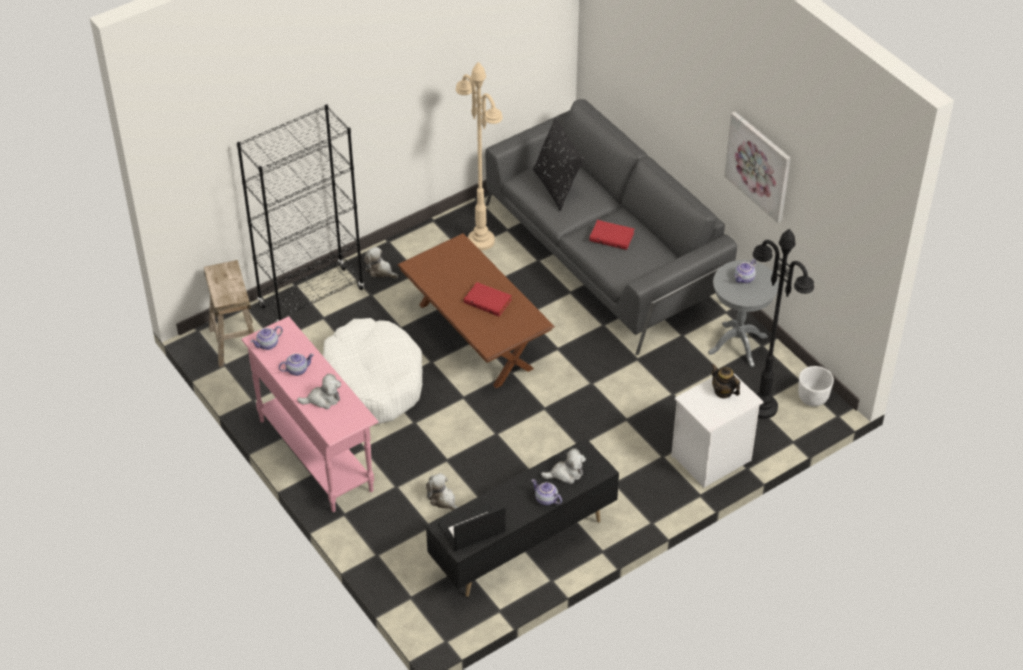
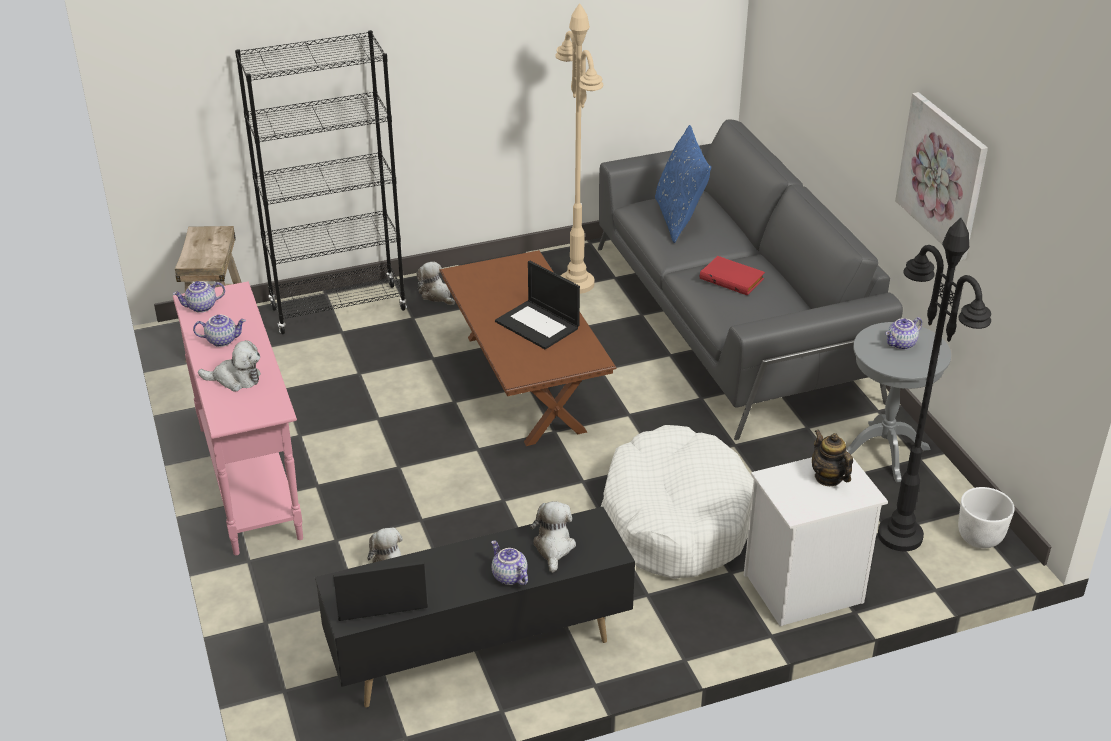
camera: 15 degrees right, 10 degrees down
white dog bed [323,318,423,424] -> white dog bed moved to [601,425,754,579]
red book [464,282,512,316] -> laptop [495,260,580,350]
black pillow [533,118,584,211] -> blue pillow [655,125,711,243]
plush toy [541,448,586,484] -> plush toy turned 90 degrees counterclockwise [530,501,576,573]

